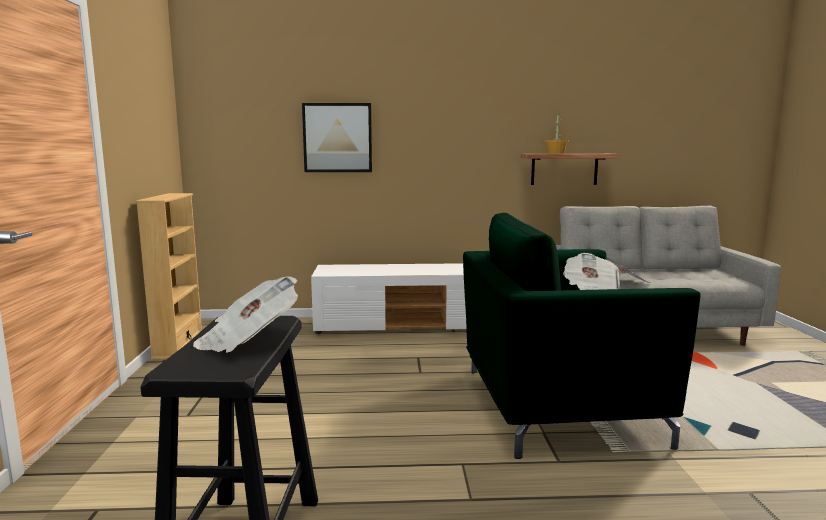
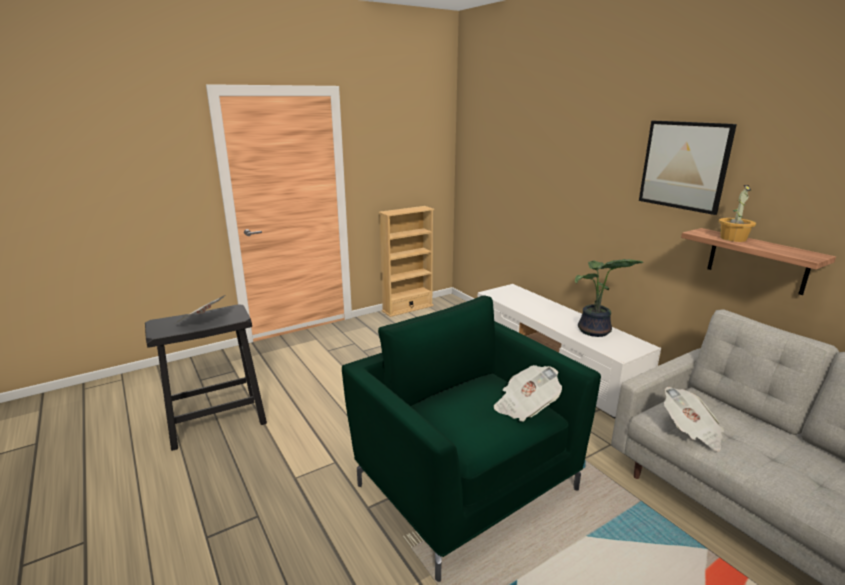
camera: 60 degrees right, 10 degrees up
picture [302,103,372,172] -> picture moved to [639,121,737,215]
none -> potted plant [575,259,644,337]

